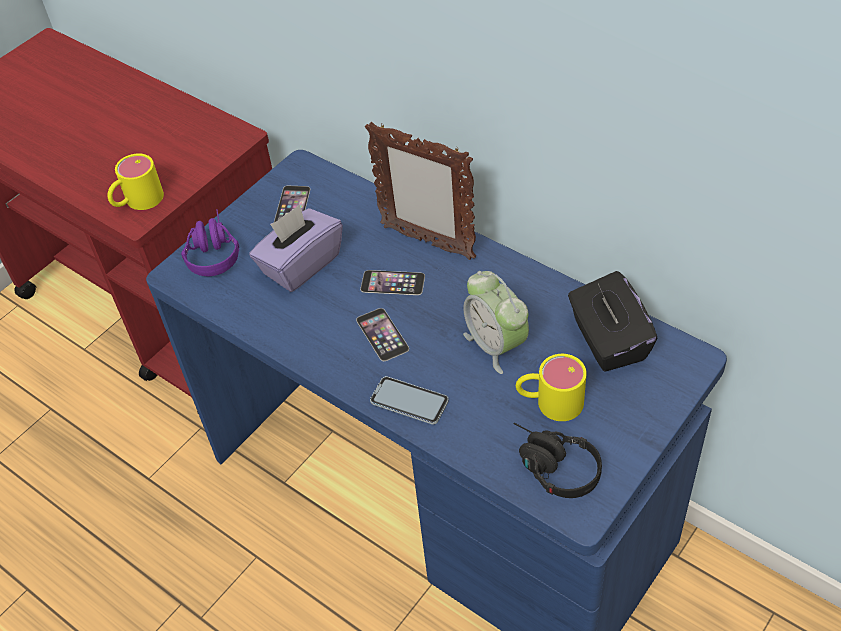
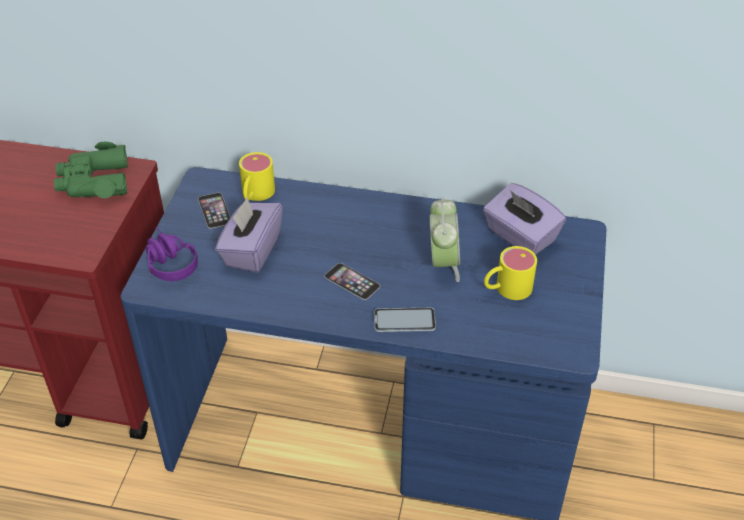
camera: 30 degrees left, 5 degrees down
yellow mug [108,153,164,210] -> yellow mug moved to [239,152,275,201]
phone [360,270,425,295] -> none
picture frame [365,122,476,260] -> none
alarm clock [463,271,529,374] -> alarm clock turned 120 degrees counterclockwise [430,198,460,282]
black headphones [514,423,602,498] -> none
black tissue box [568,271,658,372] -> purple tissue box [483,183,566,255]
none -> green binoculars [54,142,128,198]

